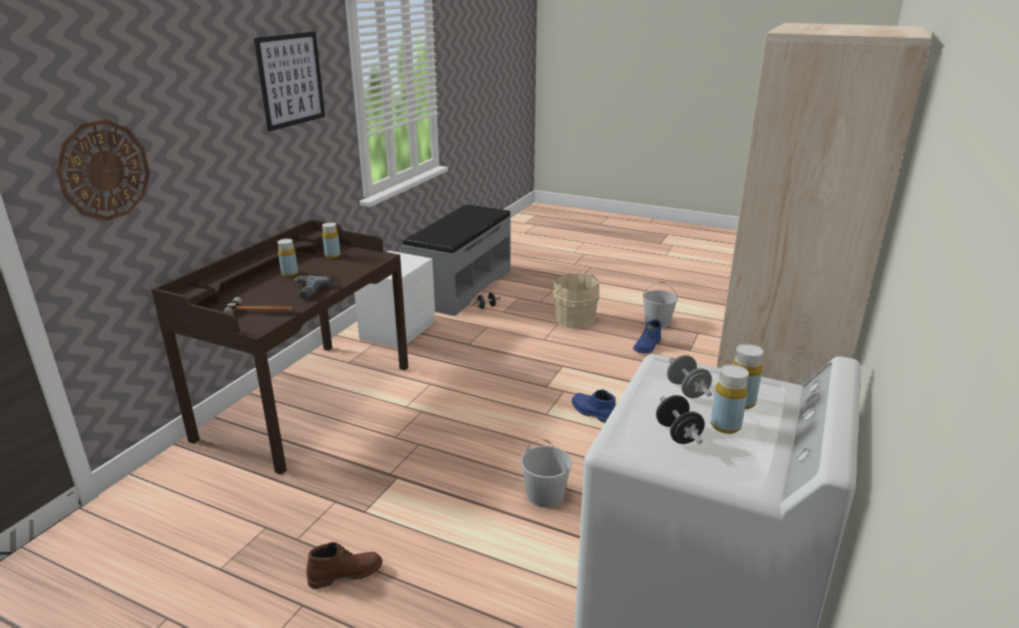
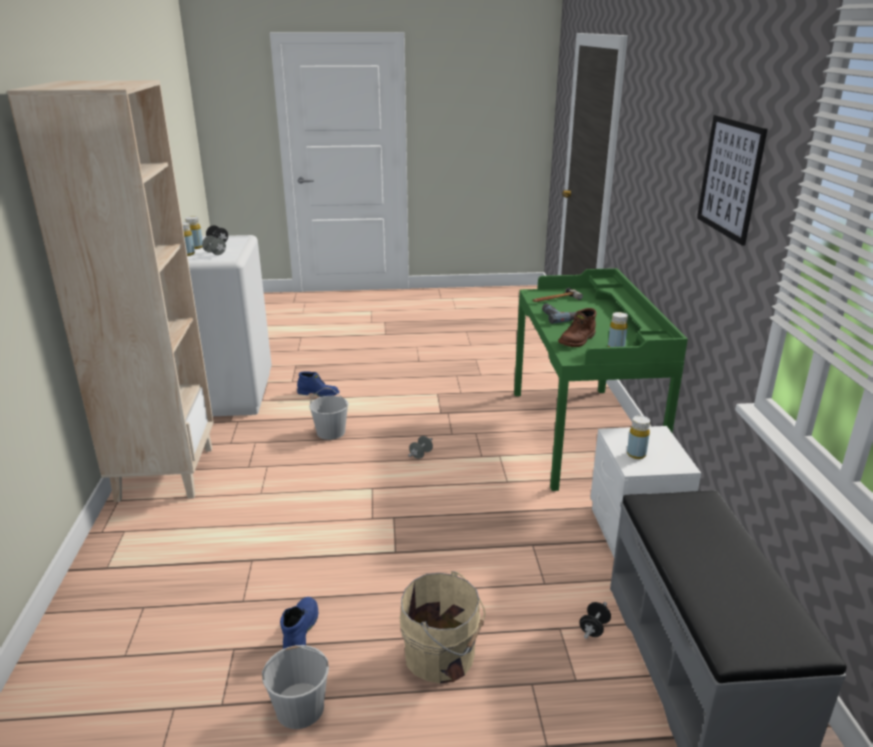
camera: 150 degrees right, 0 degrees up
wall clock [56,119,150,221] -> none
brown desk [151,219,408,475] -> green desk [514,268,688,491]
yellow bottle [278,239,298,277] -> yellow bottle moved to [627,415,650,459]
brown boot [306,542,383,589] -> brown boot moved to [558,308,597,347]
blue boot [572,390,616,423] -> blue boot moved to [297,371,339,397]
none -> grey dumbbell [408,436,433,459]

